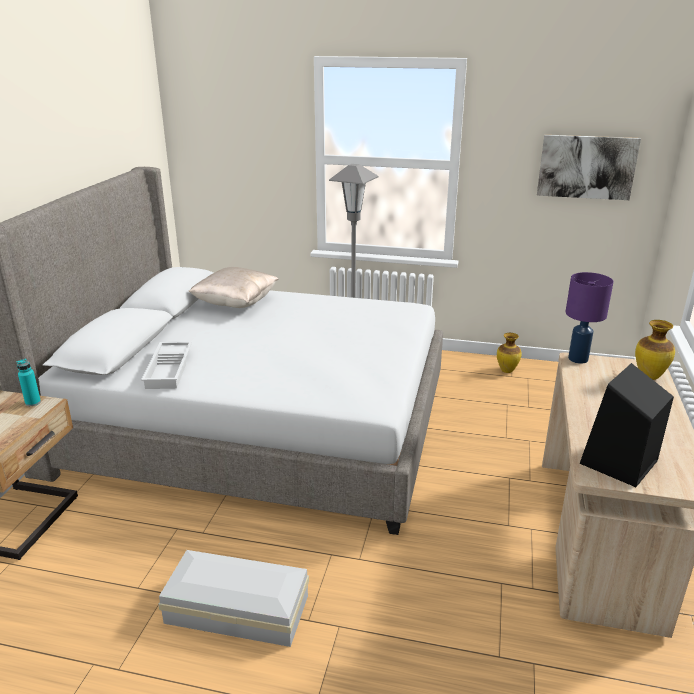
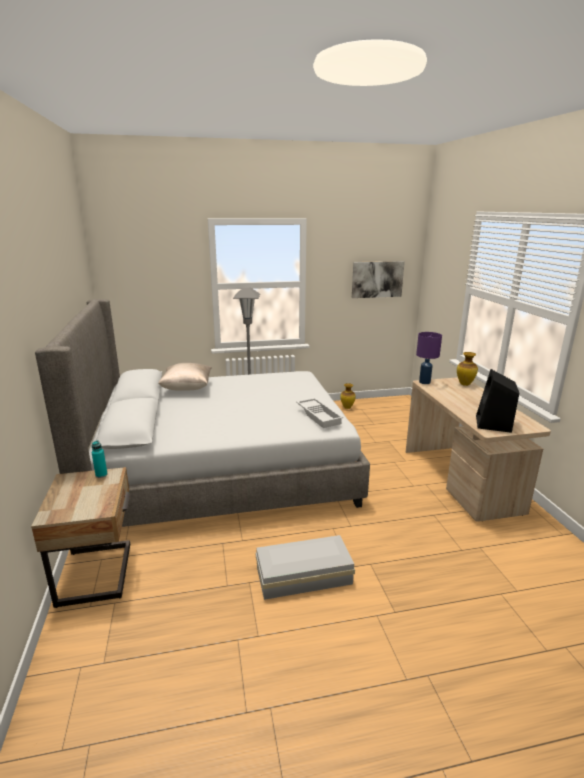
camera: 25 degrees left, 5 degrees down
white tray [141,342,192,389] -> white tray moved to [296,398,343,428]

